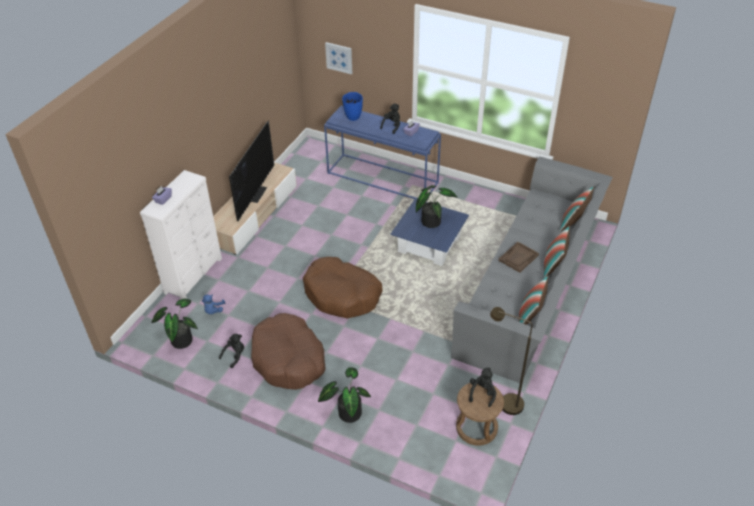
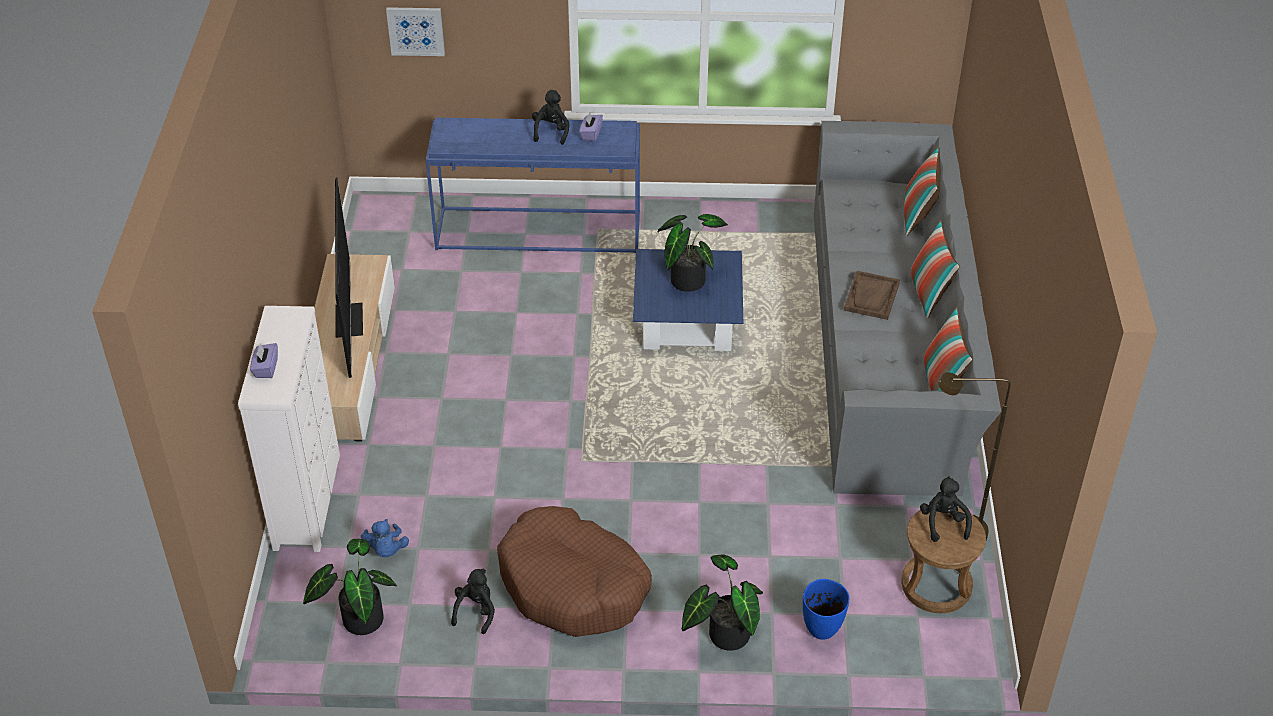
camera: 25 degrees left, 0 degrees up
brown dog bed [303,257,382,318] -> none
blue vase [342,92,363,121] -> blue vase moved to [803,579,849,640]

